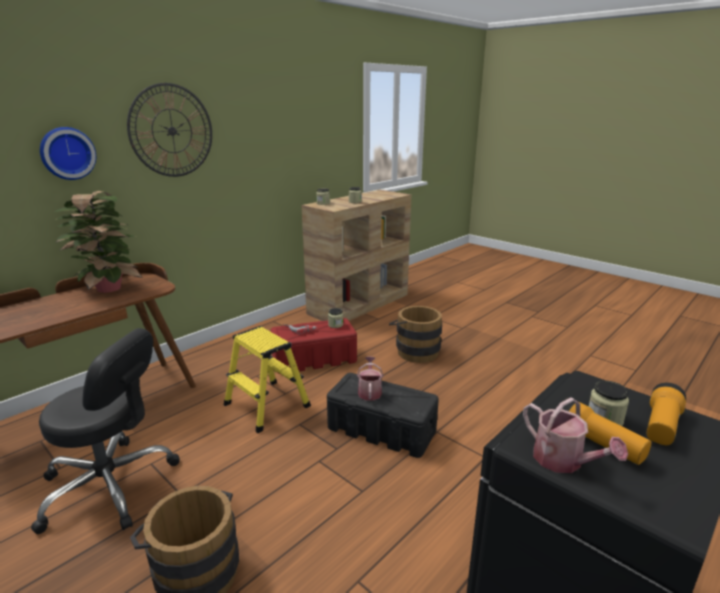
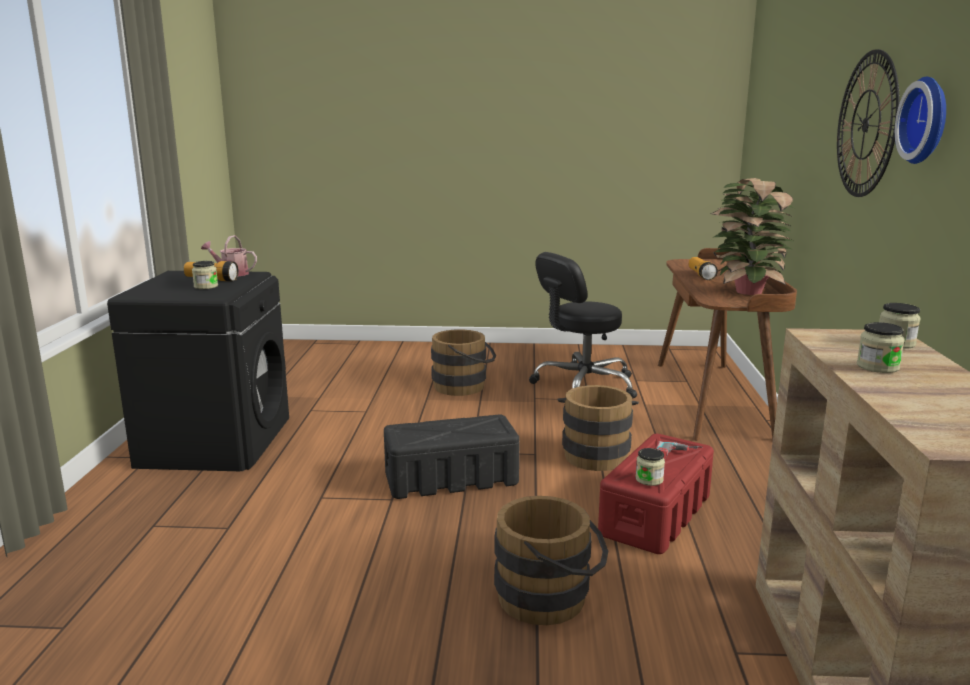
camera: 140 degrees right, 5 degrees down
wall clock [40,127,96,180] -> wall clock moved to [895,77,946,164]
yellow step ladder [224,326,311,433] -> brown bucket [557,385,639,471]
watering can [357,357,383,401] -> none
flashlight [646,382,686,445] -> flashlight moved to [689,257,718,280]

